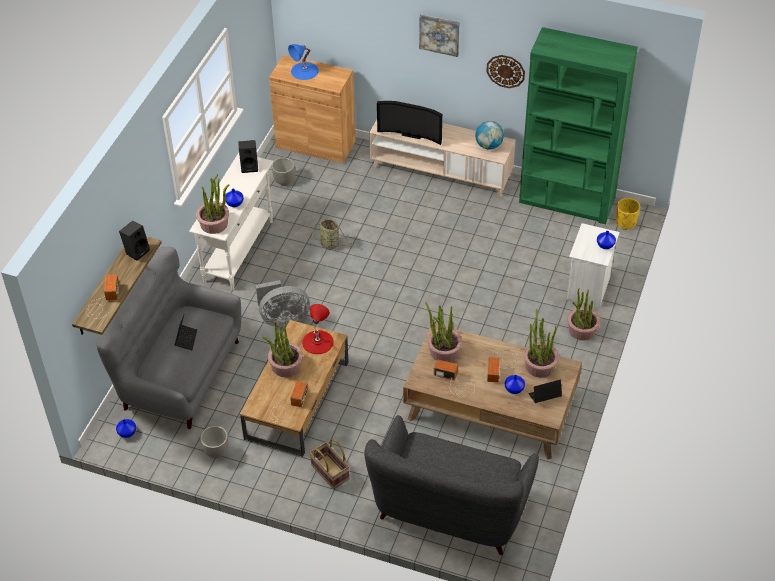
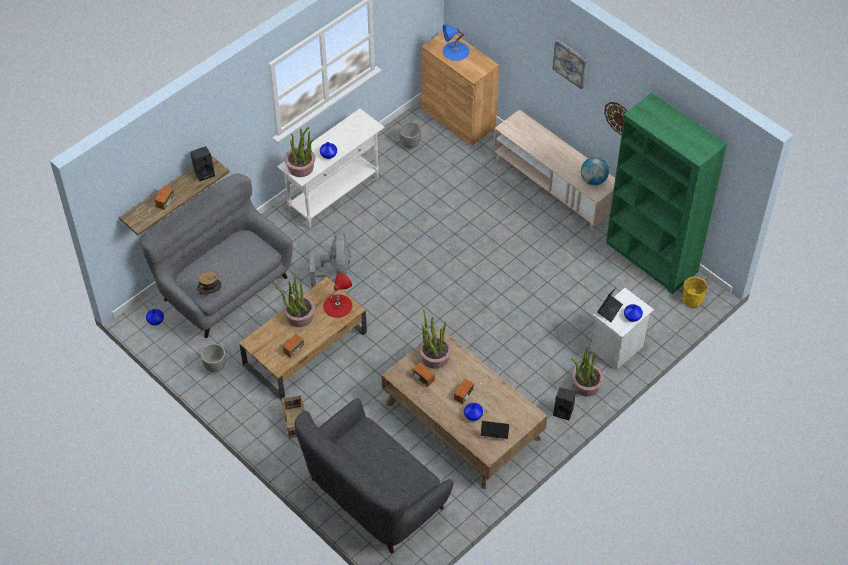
camera: 25 degrees right, 5 degrees up
laptop [175,315,197,350] -> laptop moved to [597,288,623,322]
black speaker [238,140,258,173] -> black speaker moved to [553,388,576,420]
grey fan [255,280,310,326] -> grey fan turned 105 degrees counterclockwise [310,231,351,287]
basket [310,219,356,250] -> none
television [377,101,442,145] -> none
potted plant [524,309,559,378] -> none
none -> hat [198,271,222,295]

